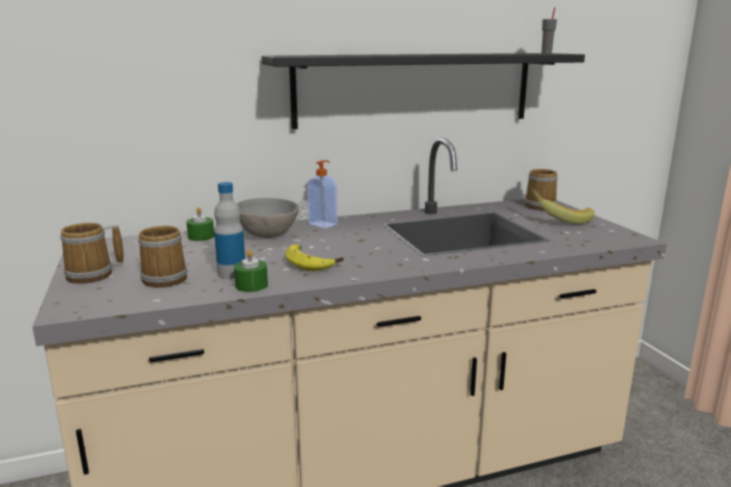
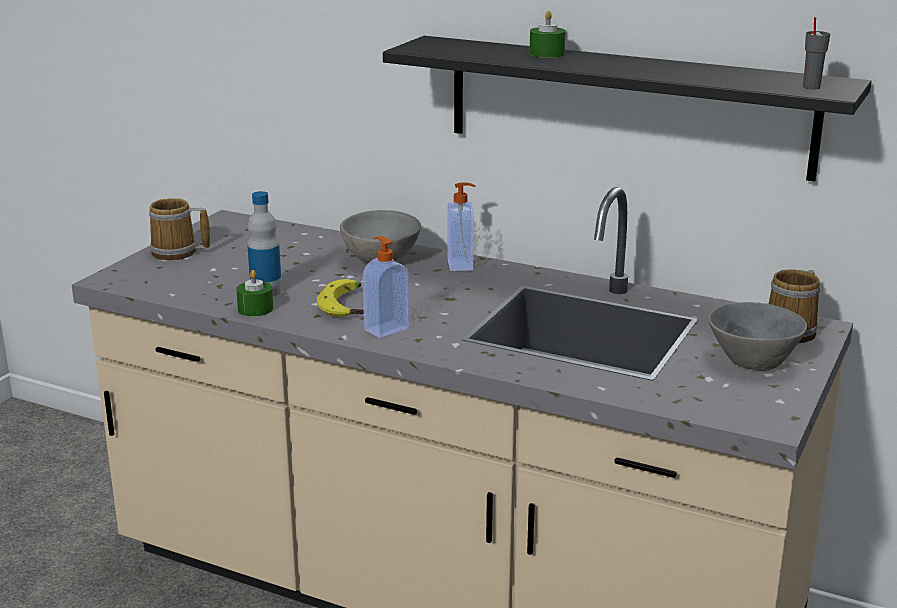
camera: 45 degrees right, 5 degrees up
mug [138,225,188,288] -> none
green candle [186,207,214,241] -> green candle moved to [529,11,566,58]
banana [531,188,595,224] -> grey bowl [708,302,807,371]
none -> soap dispenser [362,236,409,338]

